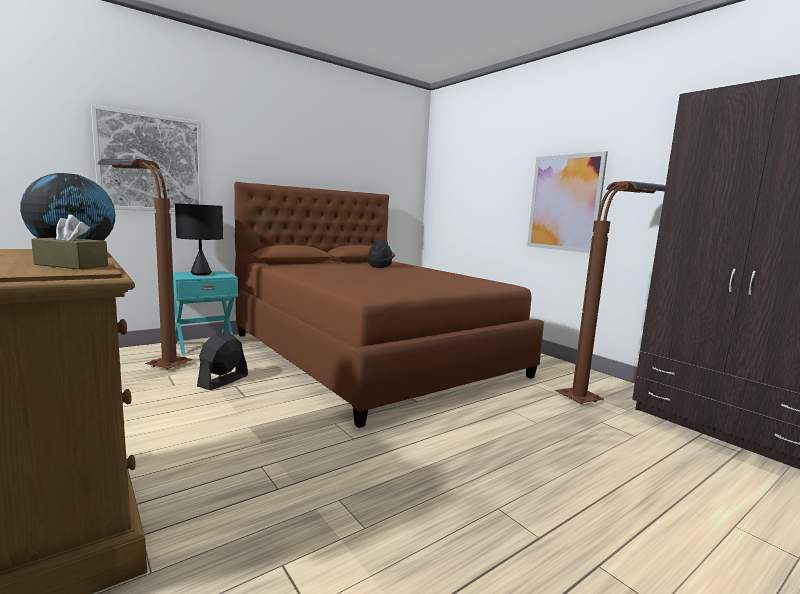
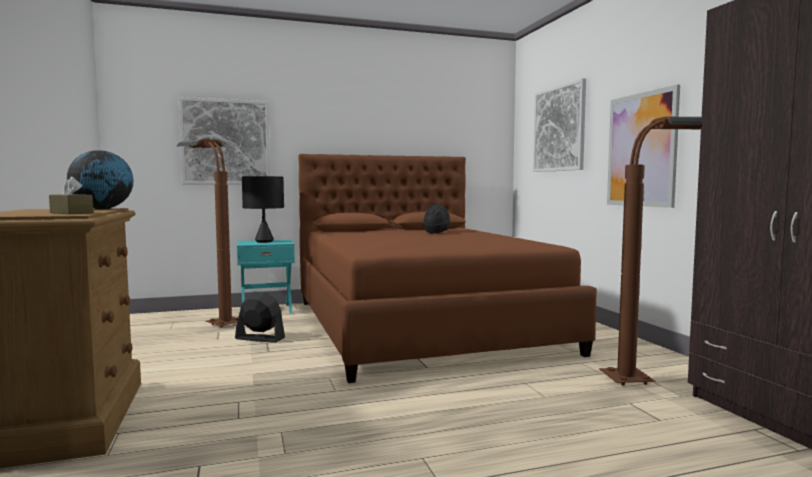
camera: 20 degrees right, 5 degrees down
black fan [197,331,248,390] -> black fan turned 60 degrees clockwise [235,292,285,343]
none -> picture [533,78,586,172]

